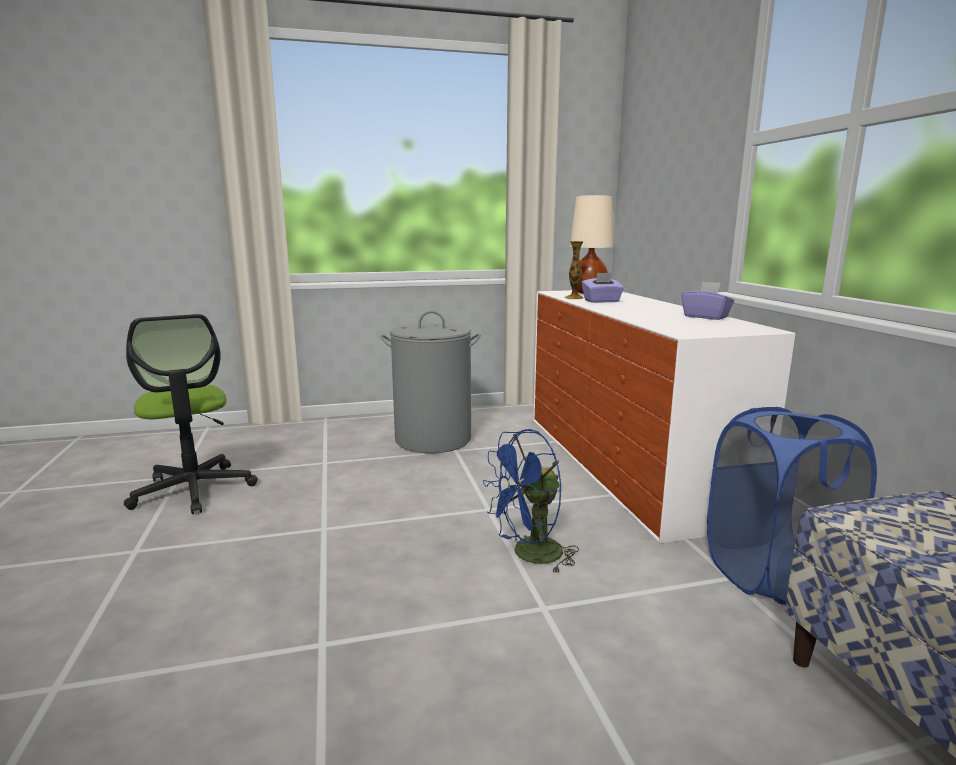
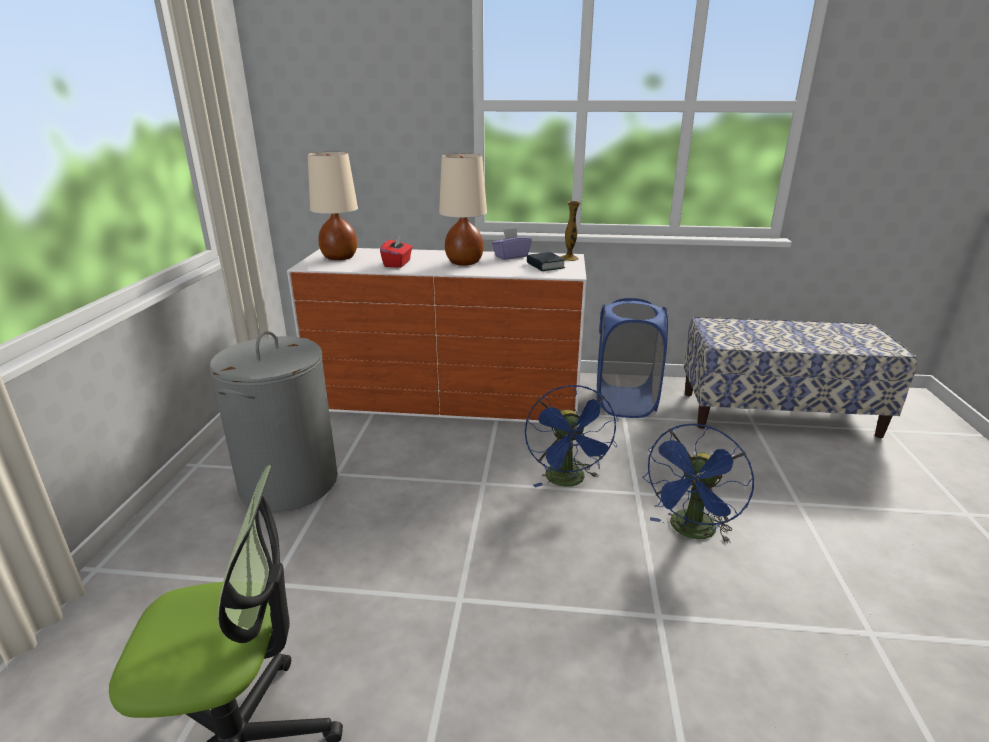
camera: 70 degrees left, 10 degrees up
vase [565,241,584,299] -> vase moved to [561,201,581,261]
purple tissue box [582,273,624,303] -> red tissue box [380,234,412,268]
none -> beige table lamp [439,154,487,266]
none -> book [527,252,565,271]
none -> blue fan [642,424,754,544]

